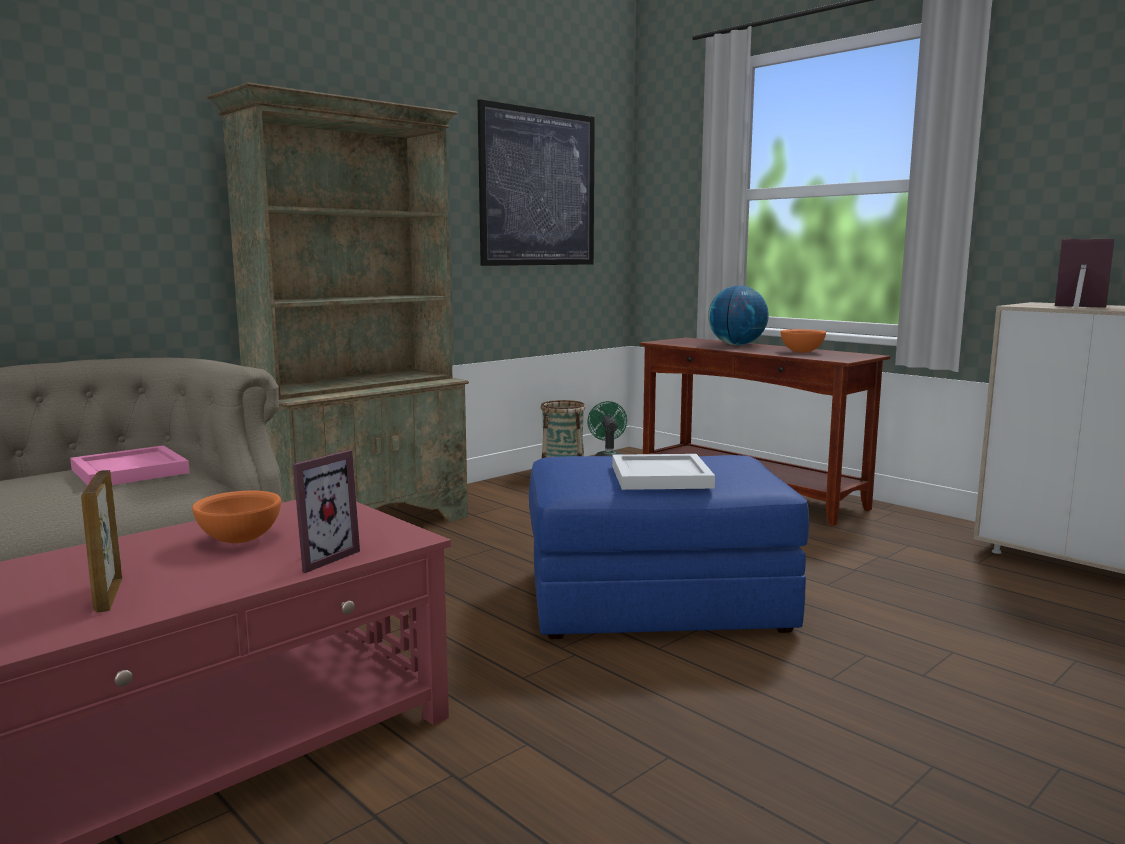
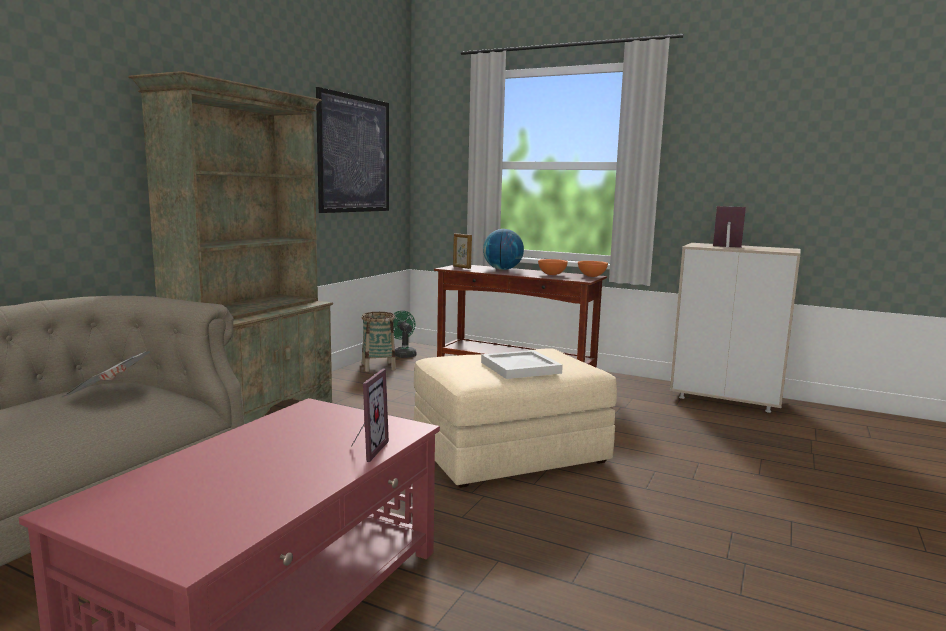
camera: 20 degrees left, 0 degrees up
pink tray [70,445,190,485] -> newspaper [62,351,151,397]
picture frame [81,470,122,613] -> picture frame moved to [453,233,472,269]
orange bowl [192,491,281,543] -> orange bowl moved to [578,261,608,277]
blue ottoman [529,455,809,639] -> beige ottoman [414,348,617,488]

